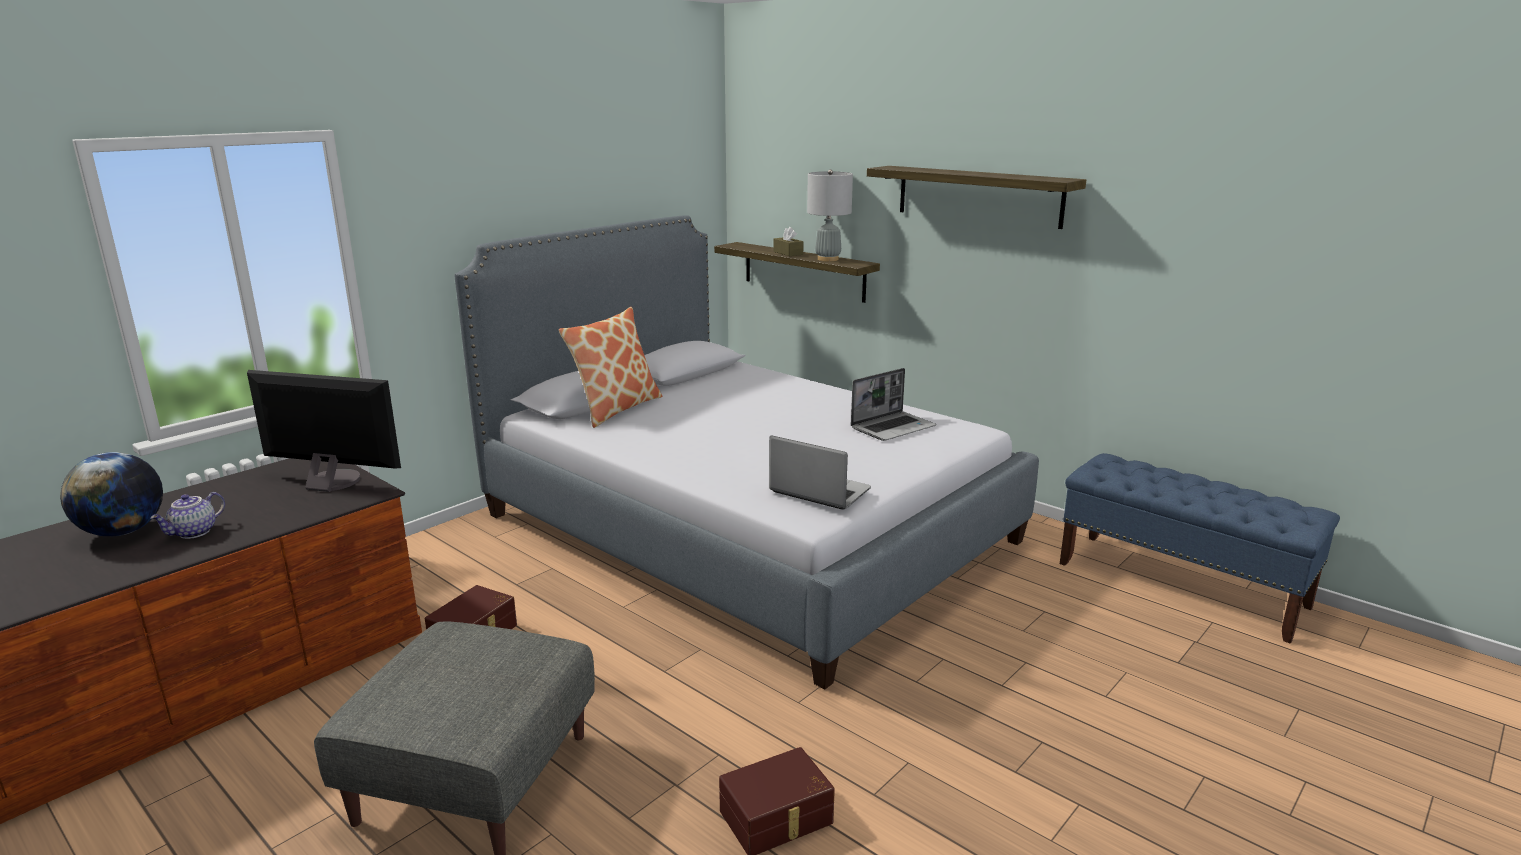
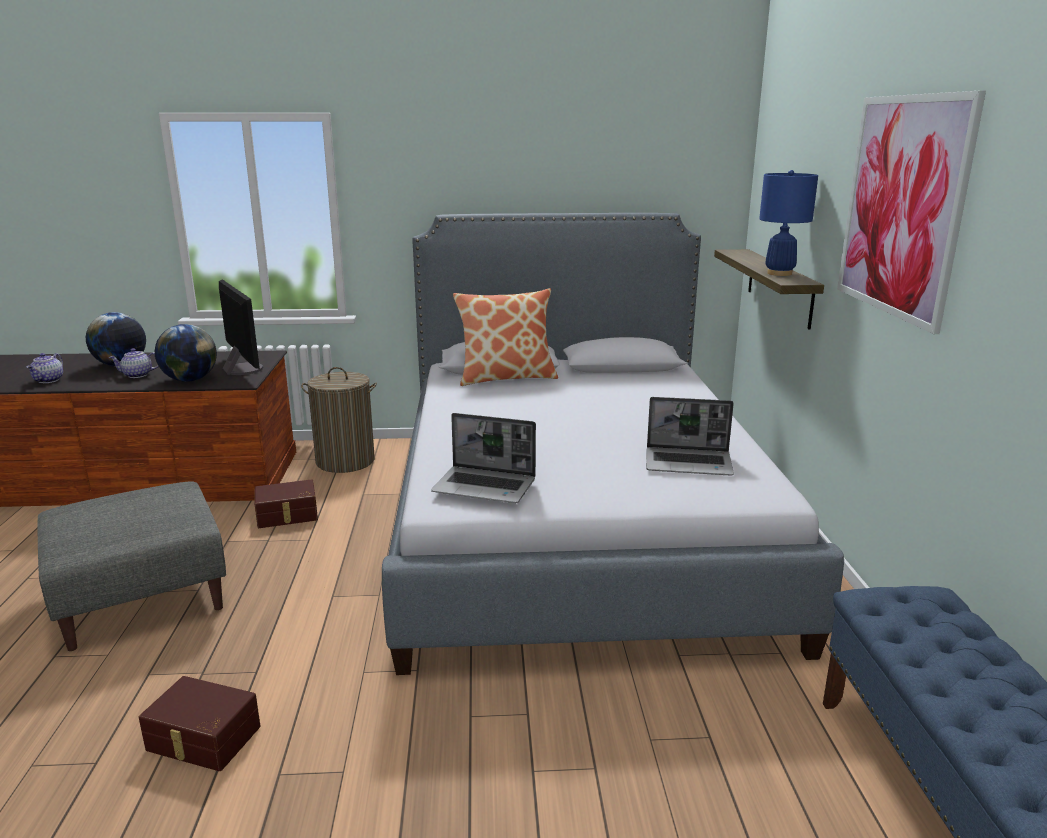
camera: 45 degrees right, 0 degrees up
laptop [769,436,871,510] -> laptop turned 120 degrees clockwise [431,413,536,503]
brown tissue box [773,227,804,256] -> none
grey table lamp [807,170,853,261] -> blue table lamp [759,170,818,276]
shelf [867,166,1086,229] -> picture [837,91,986,334]
none -> teapot [26,353,63,383]
none -> globe [155,324,217,382]
none -> laundry basket [301,367,377,473]

